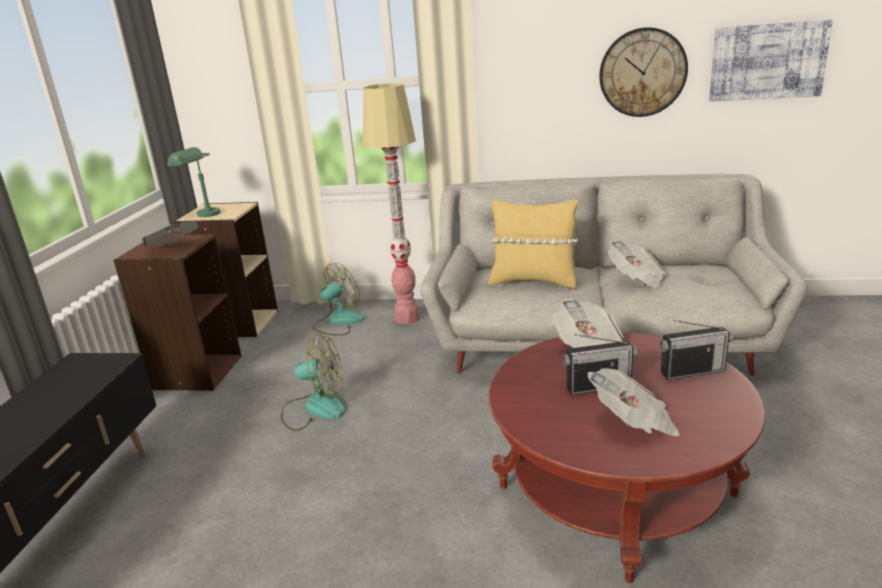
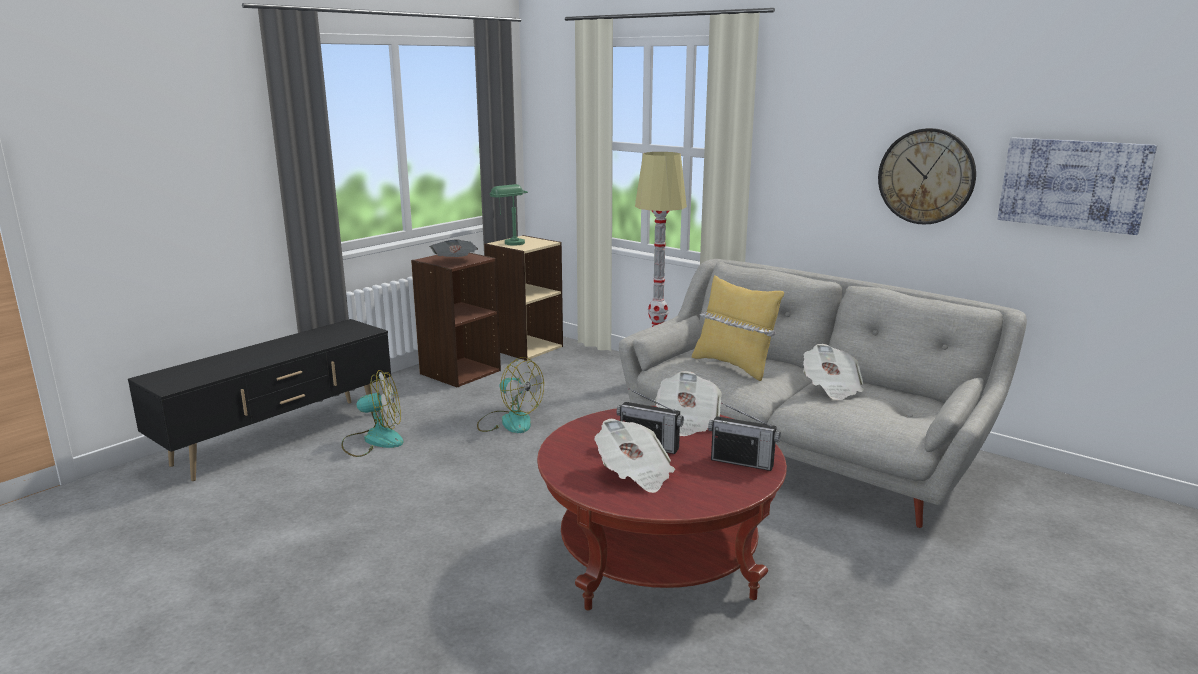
camera: 30 degrees right, 5 degrees down
fan [313,263,366,335] -> fan moved to [341,370,404,457]

